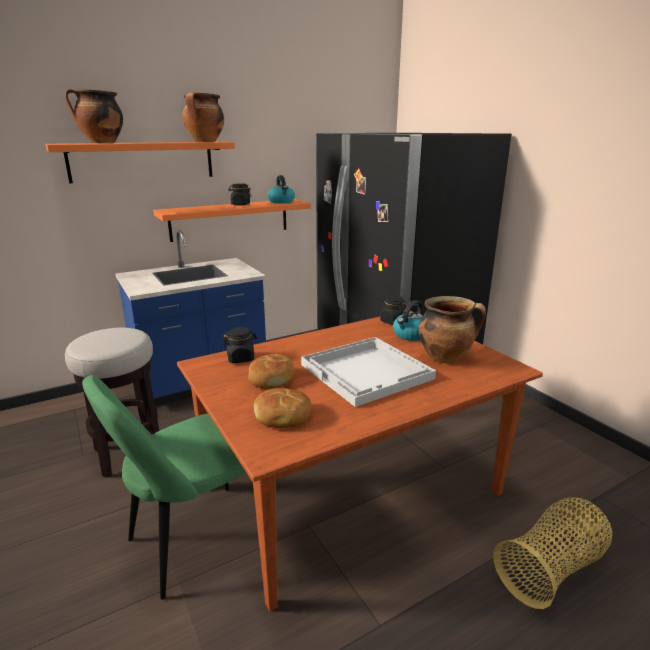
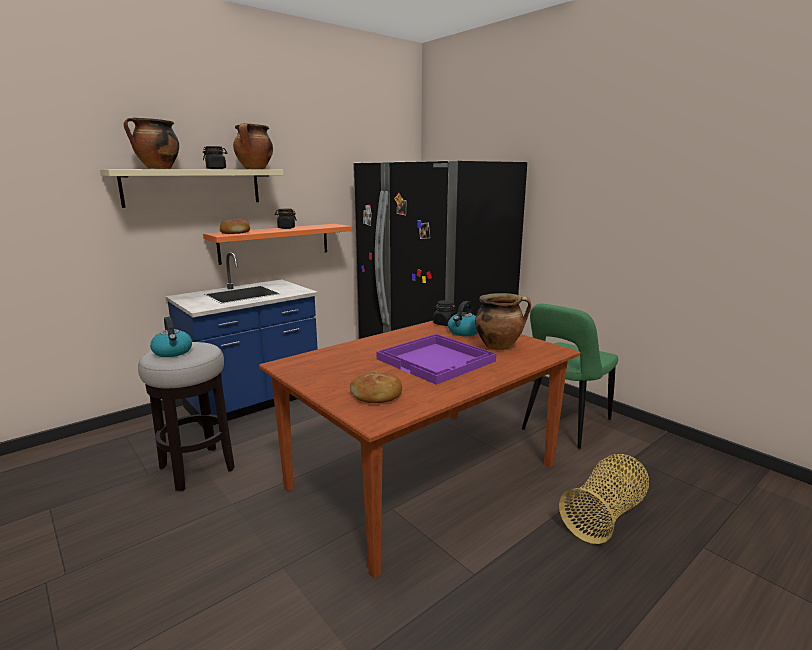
camera: 10 degrees left, 5 degrees down
orange shelf [46,142,235,183] -> beige shelf [100,169,283,208]
green chair [82,375,246,600] -> green chair moved to [522,303,618,449]
black jar [223,327,257,363] -> black jar moved to [203,146,227,169]
bread [248,354,295,389] -> bread moved to [220,219,250,234]
kettle [268,175,295,203] -> kettle moved to [150,317,192,357]
white tray [301,337,436,407] -> purple tray [377,334,496,385]

